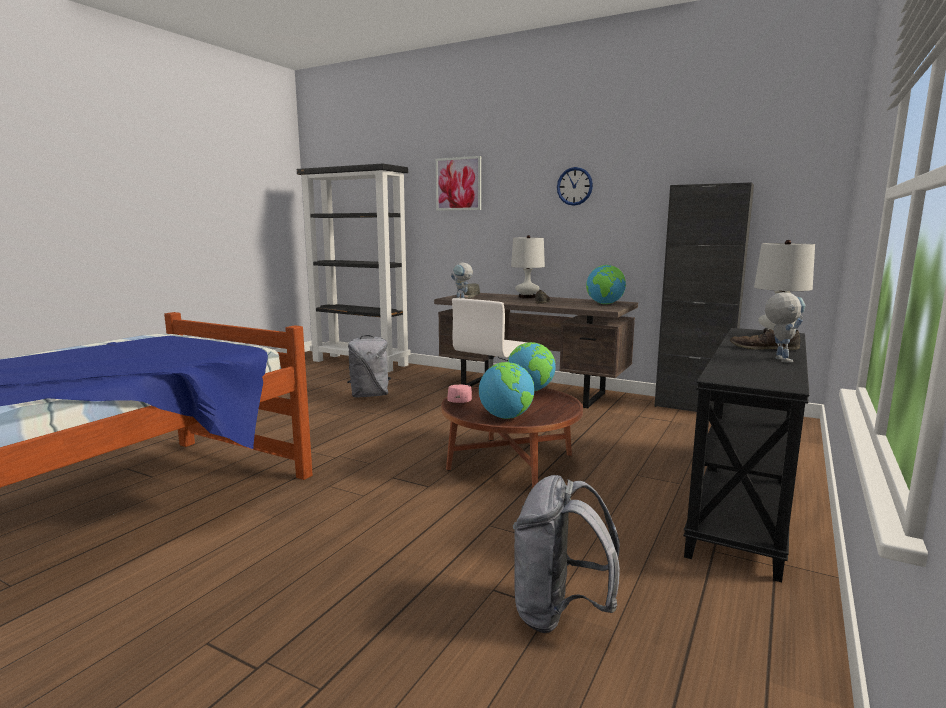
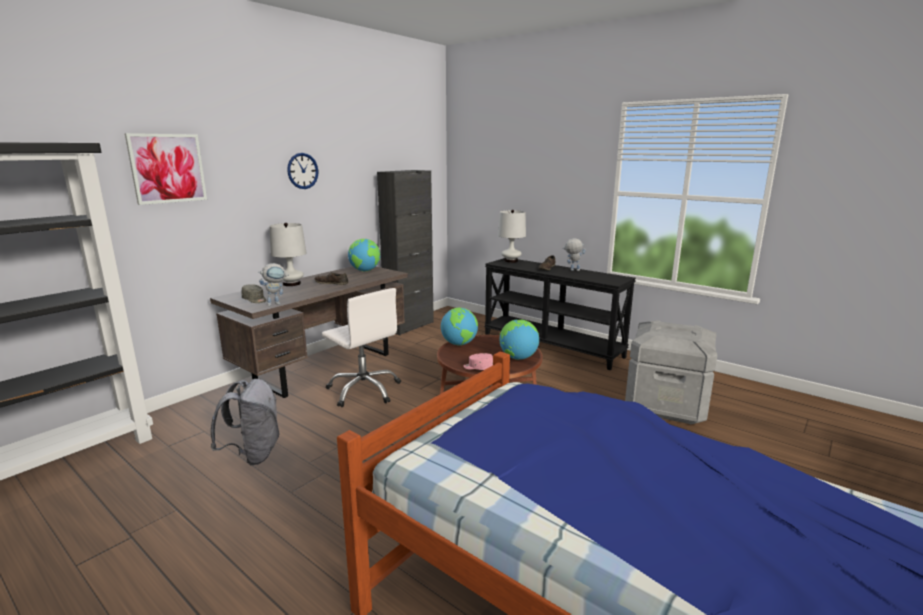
camera: 80 degrees left, 5 degrees up
grey backpack [513,475,620,633] -> grey storage box [625,320,717,424]

